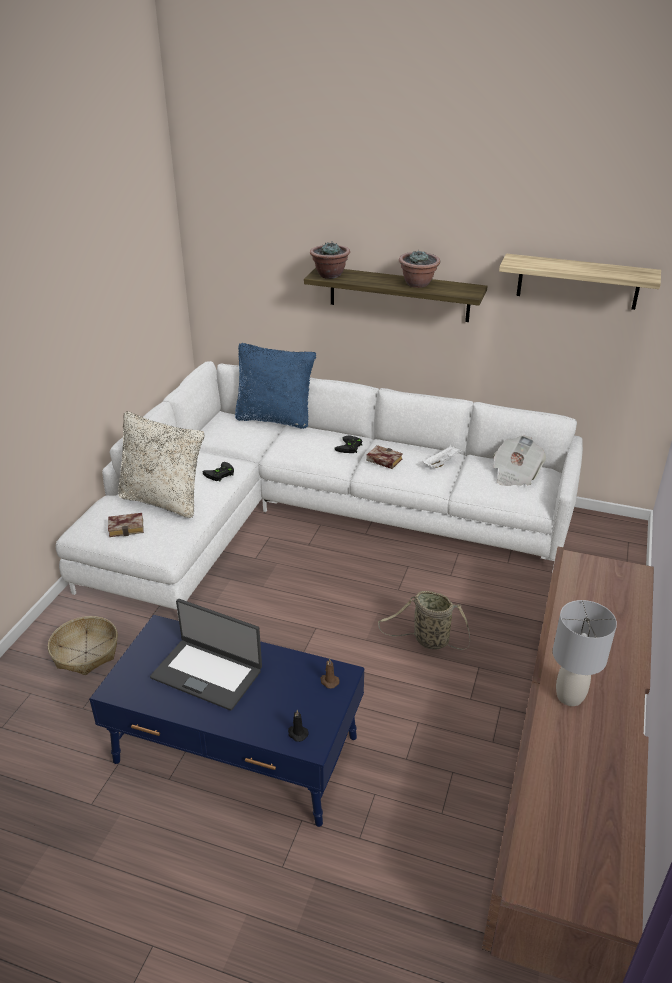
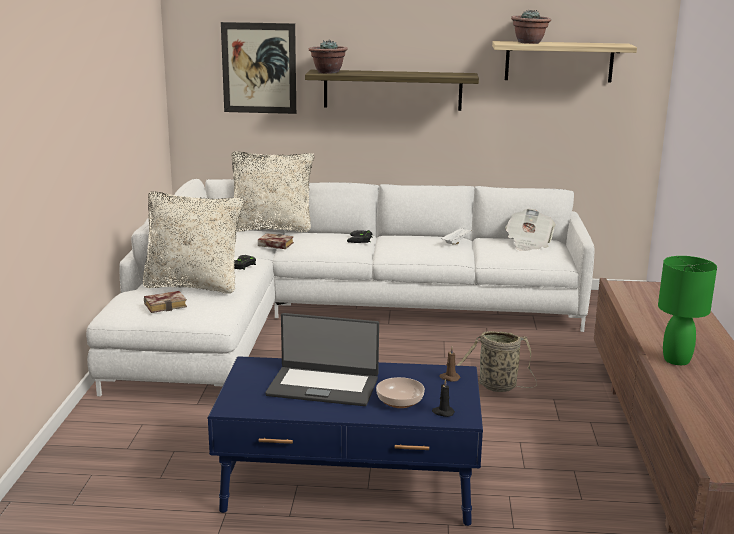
camera: 15 degrees left, 15 degrees down
basket [48,616,118,675] -> none
blue pillow [235,342,316,429] -> beige pillow [232,151,315,233]
book [366,445,403,469] -> book moved to [258,233,294,249]
potted plant [399,250,440,288] -> potted plant moved to [511,10,551,44]
grey table lamp [553,600,617,706] -> green table lamp [658,256,717,365]
none -> picture [221,22,296,114]
none -> bowl [376,377,425,408]

